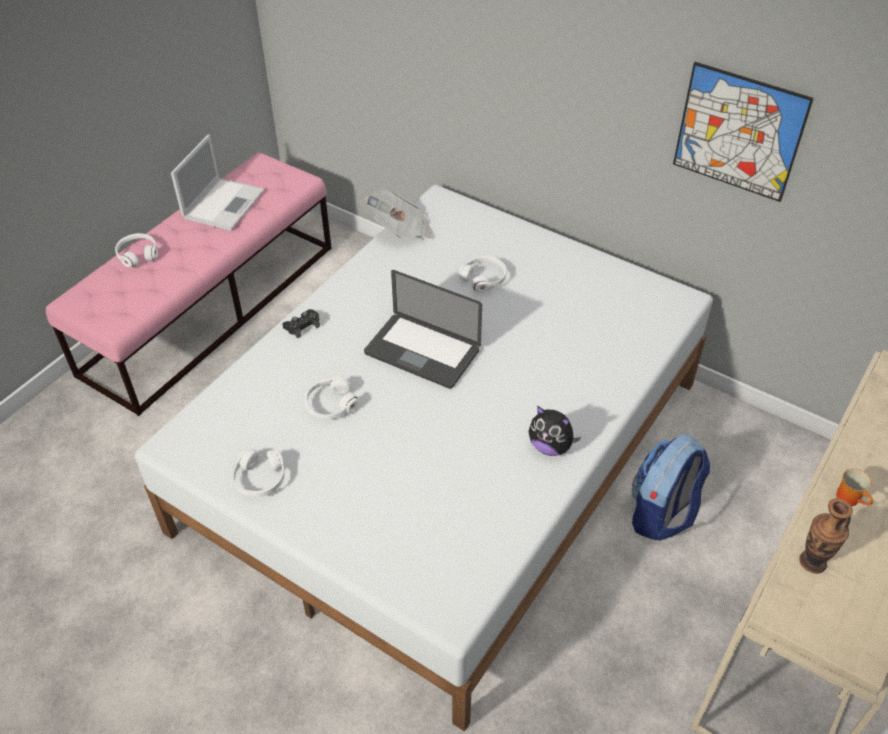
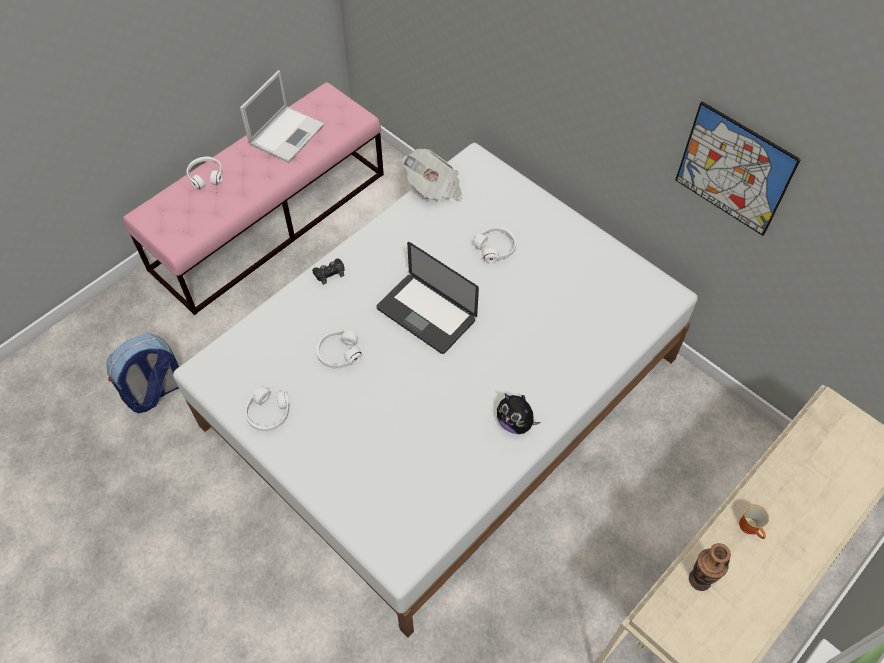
camera: 10 degrees right, 10 degrees up
backpack [632,434,710,541] -> backpack moved to [106,333,179,413]

